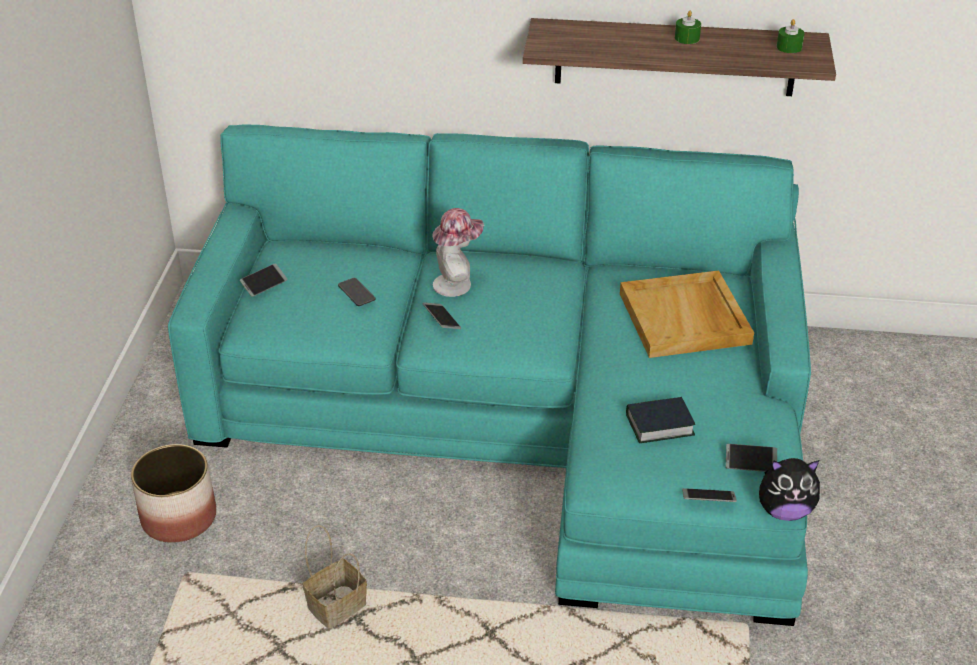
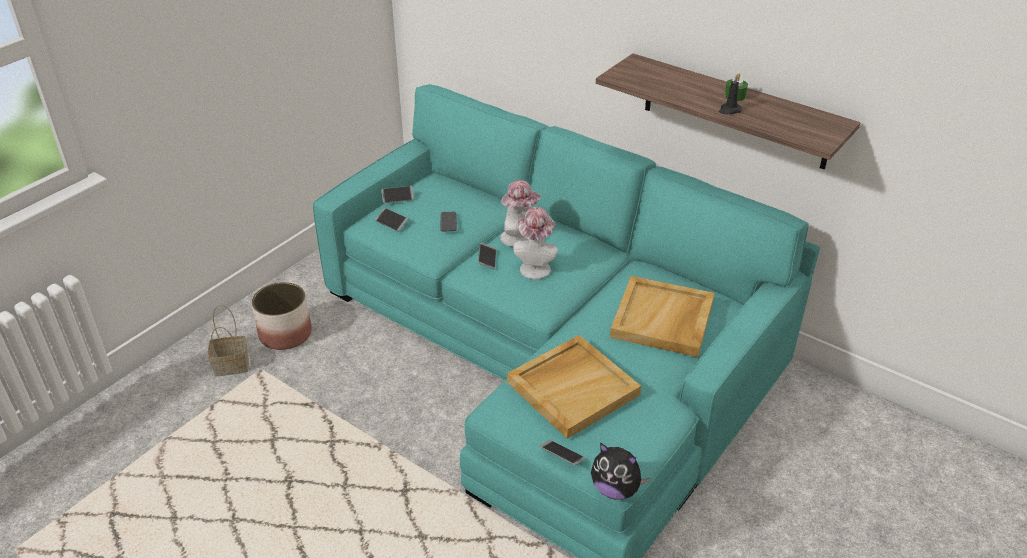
camera: 30 degrees right, 0 degrees up
basket [303,525,367,629] -> basket moved to [208,305,249,376]
book [626,397,695,443] -> beige tray [507,335,641,439]
phone [726,444,777,472] -> phone moved to [375,208,408,232]
green candle [777,19,804,53] -> none
none -> hat [513,207,558,279]
none -> black candle [719,75,742,114]

